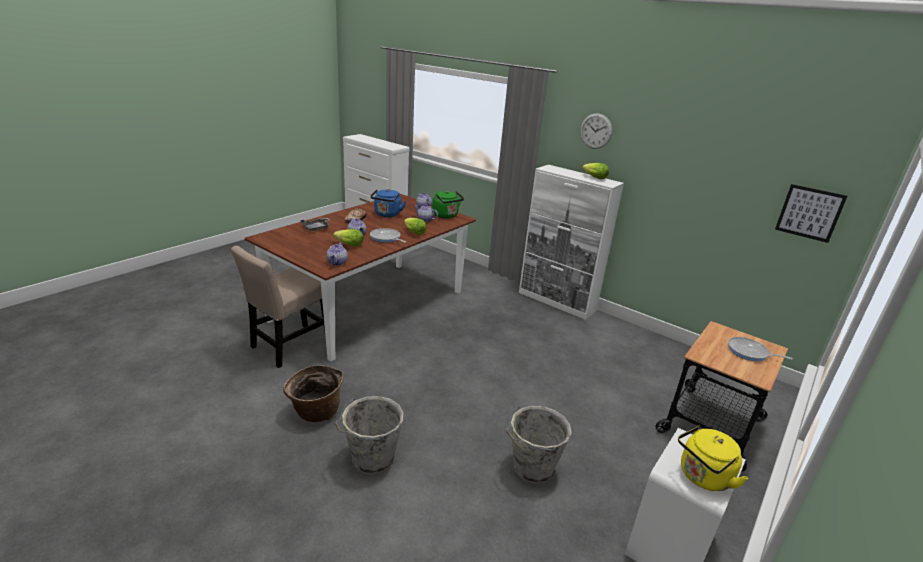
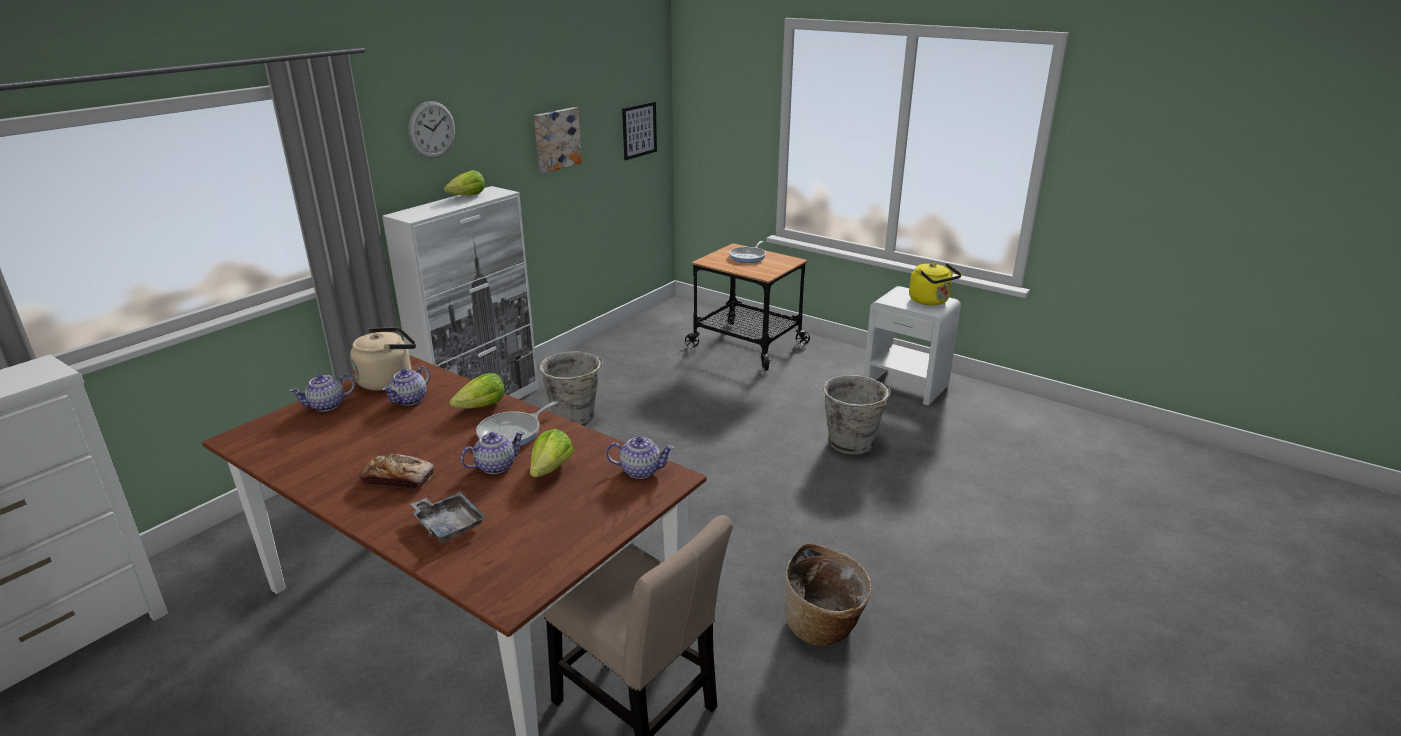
camera: 90 degrees left, 0 degrees up
grey bucket [335,396,404,475] -> grey bucket moved to [540,351,603,425]
blue kettle [370,189,406,217] -> none
green kettle [432,191,464,218] -> beige kettle [350,327,416,391]
none -> picture [534,107,582,173]

